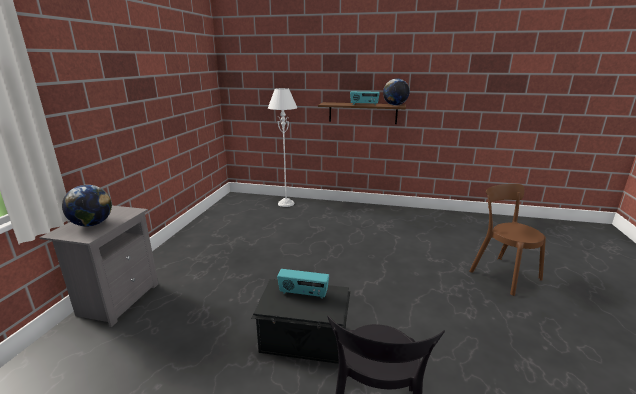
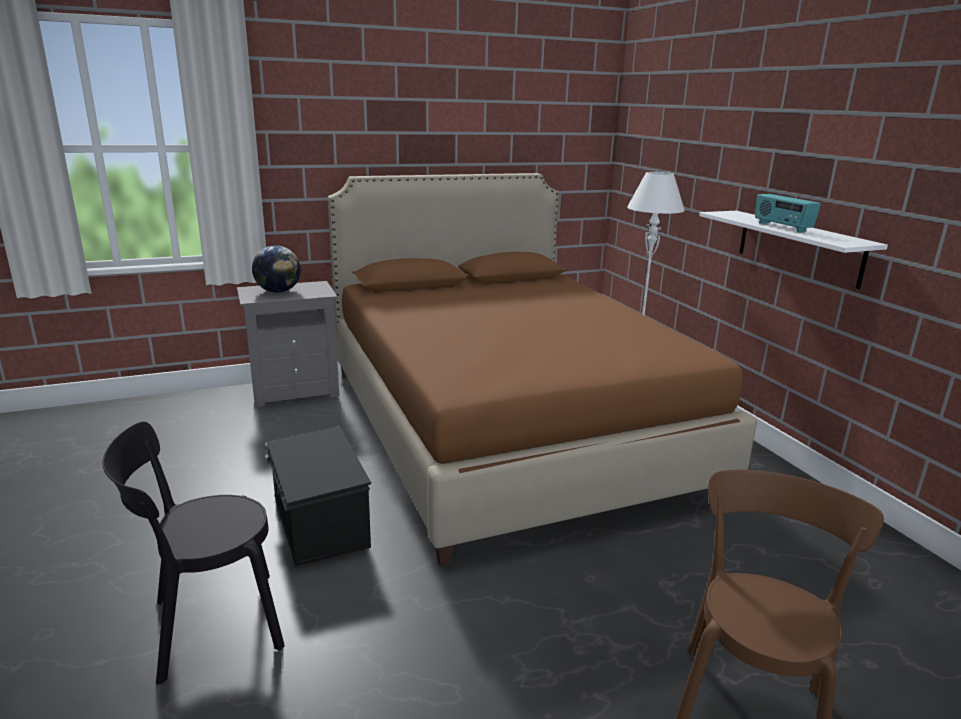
camera: 55 degrees right, 0 degrees up
radio [277,269,329,299] -> none
brown shelf [318,102,406,124] -> white shelf [699,211,888,289]
globe [383,79,410,105] -> none
none -> brown bed [328,173,757,566]

